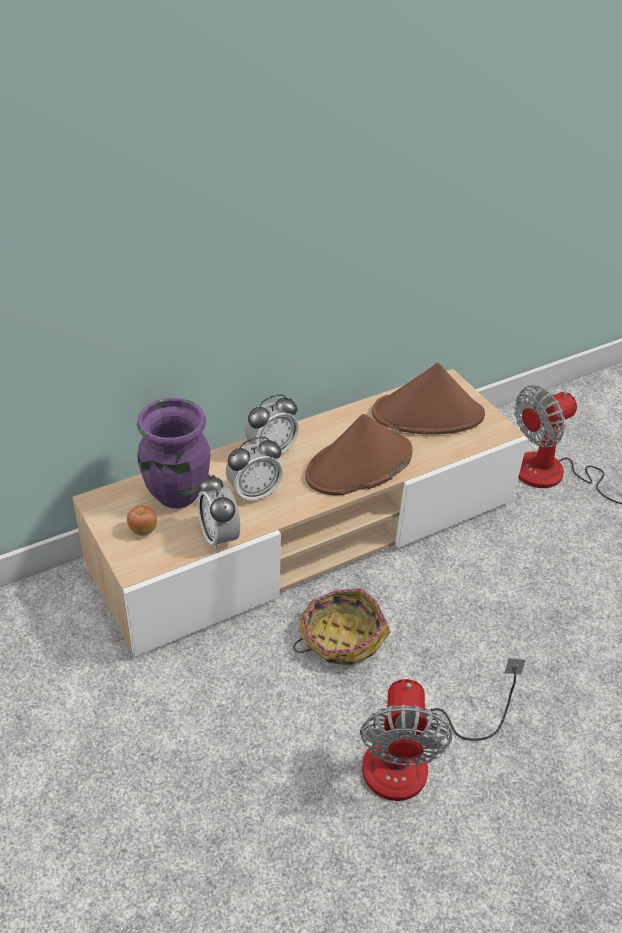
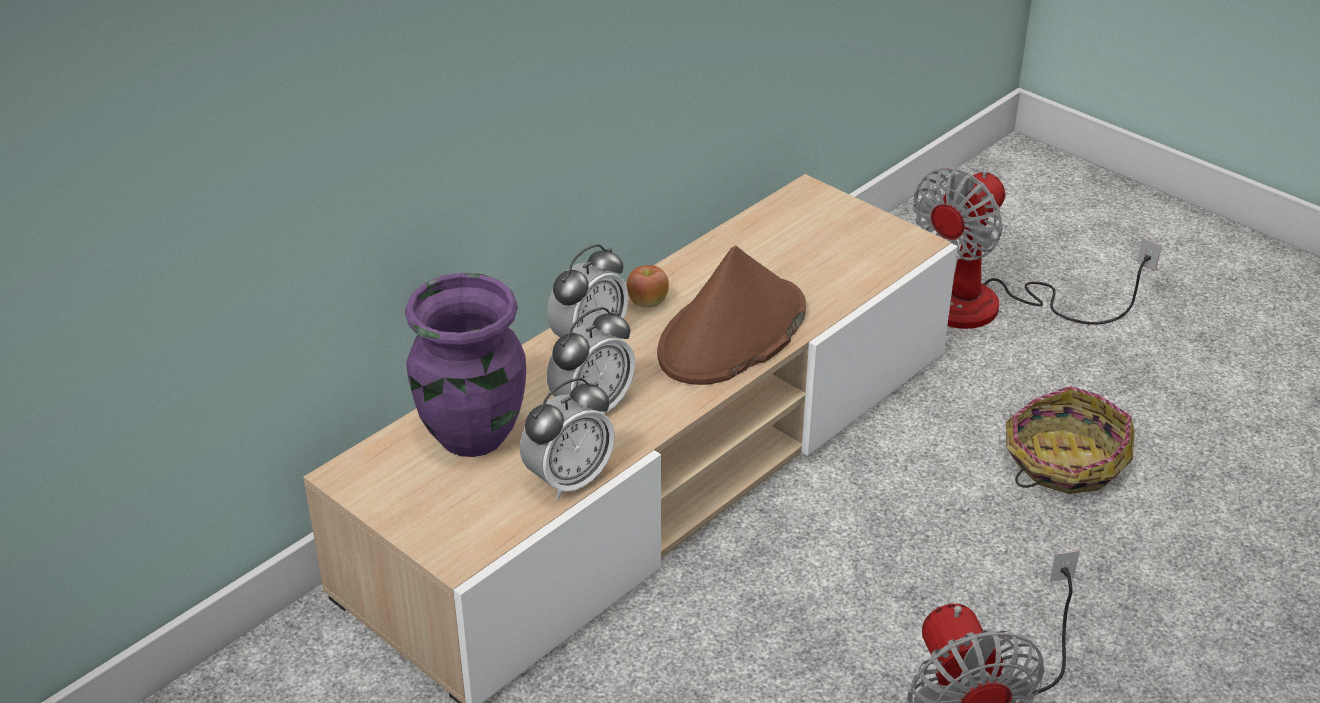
camera: 15 degrees left, 5 degrees down
apple [127,506,157,536] -> apple moved to [626,265,669,308]
alarm clock [198,474,240,550] -> alarm clock turned 90 degrees counterclockwise [520,378,615,500]
basket [293,588,390,666] -> basket moved to [1006,386,1135,494]
brown hat [372,363,485,435] -> none

